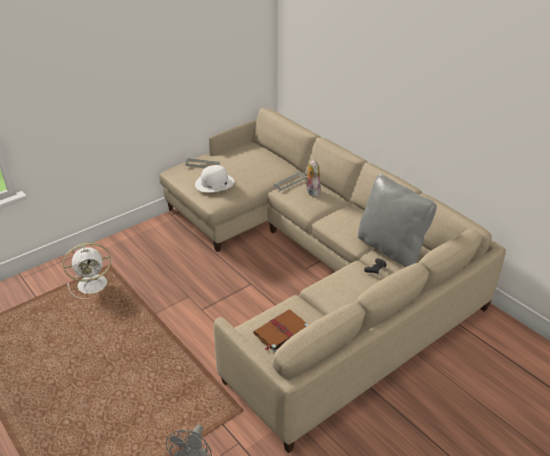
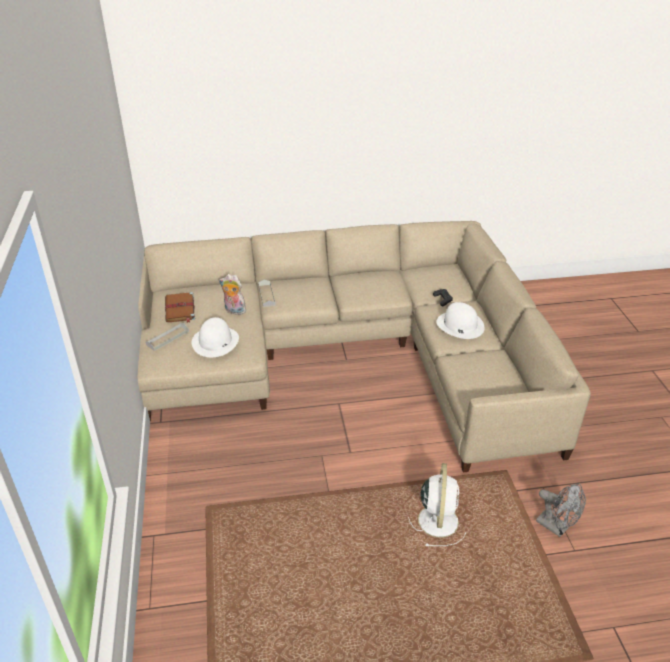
camera: 60 degrees left, 0 degrees up
white fan [63,243,115,299] -> white fan moved to [408,463,466,546]
brown book [253,310,309,352] -> brown book moved to [165,292,195,323]
plush toy [305,159,321,197] -> plush toy moved to [219,274,246,315]
grey pillow [358,174,437,267] -> none
none -> white hat [436,302,485,339]

